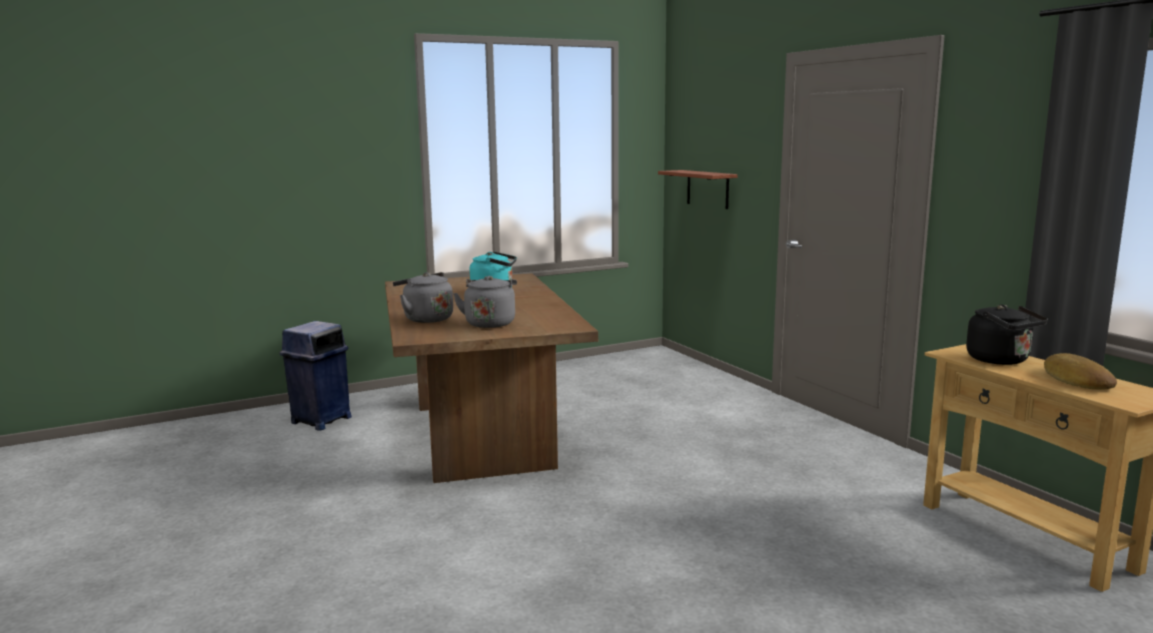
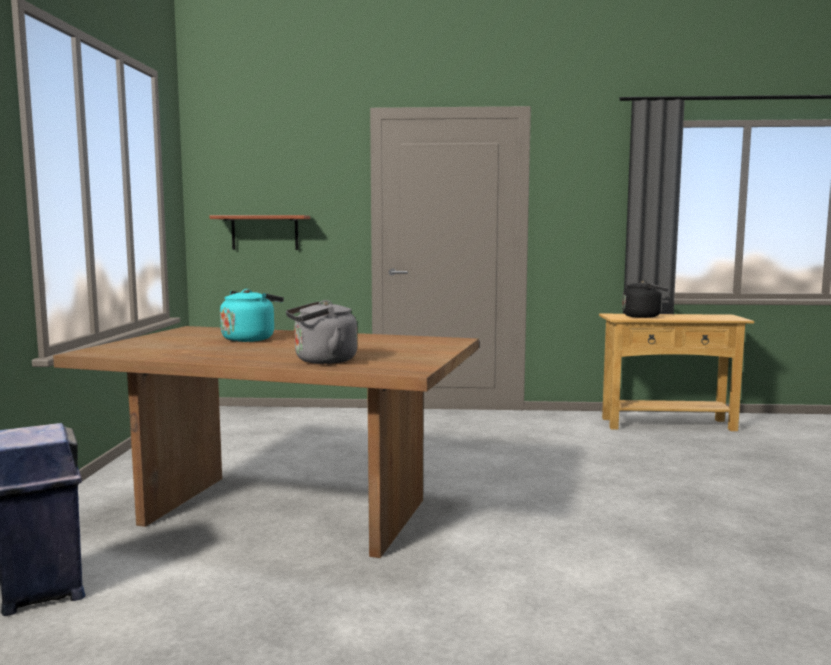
camera: 60 degrees left, 5 degrees down
grey kettle [453,276,517,328] -> none
bread [1044,353,1117,390] -> none

